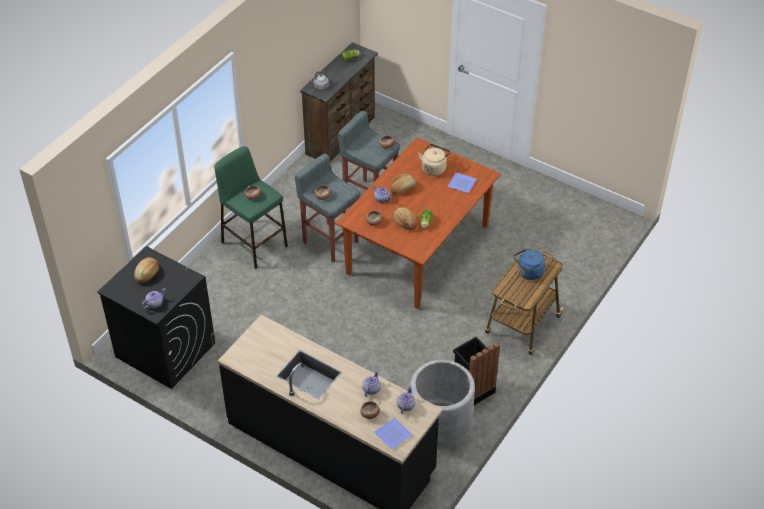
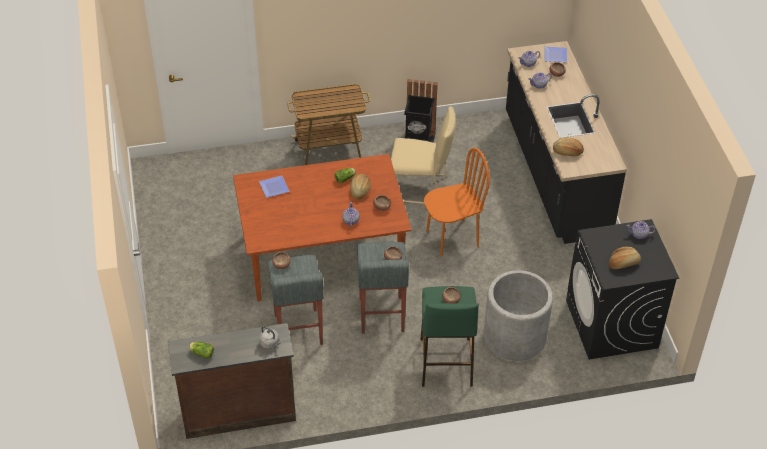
camera: 135 degrees left, 0 degrees up
bread [391,174,416,195] -> bread moved to [553,137,584,157]
grey planter [410,360,475,449] -> grey planter moved to [484,270,553,361]
beige kettle [418,144,451,176] -> none
blue kettle [514,249,545,280] -> none
none -> beige chair [391,106,456,204]
none -> orange chair [424,148,490,257]

